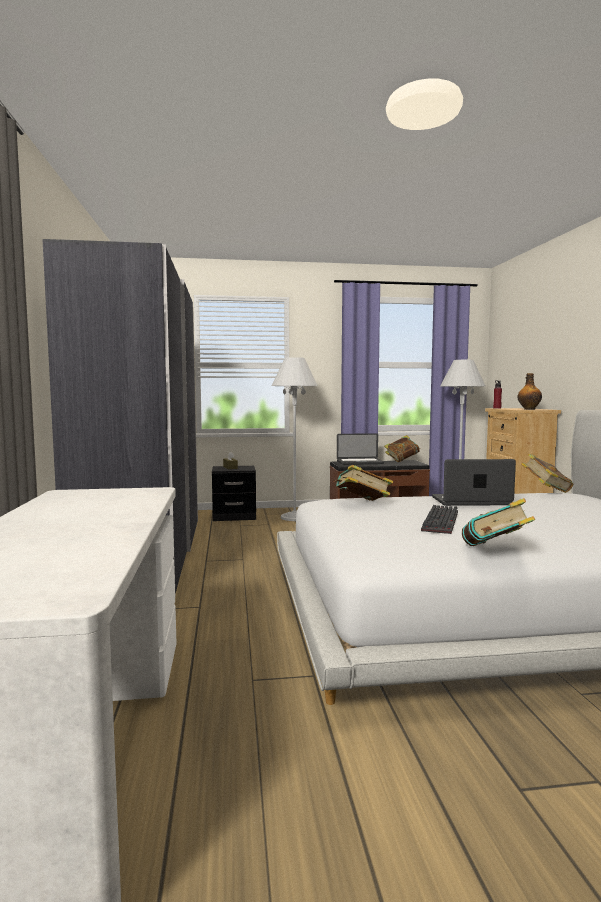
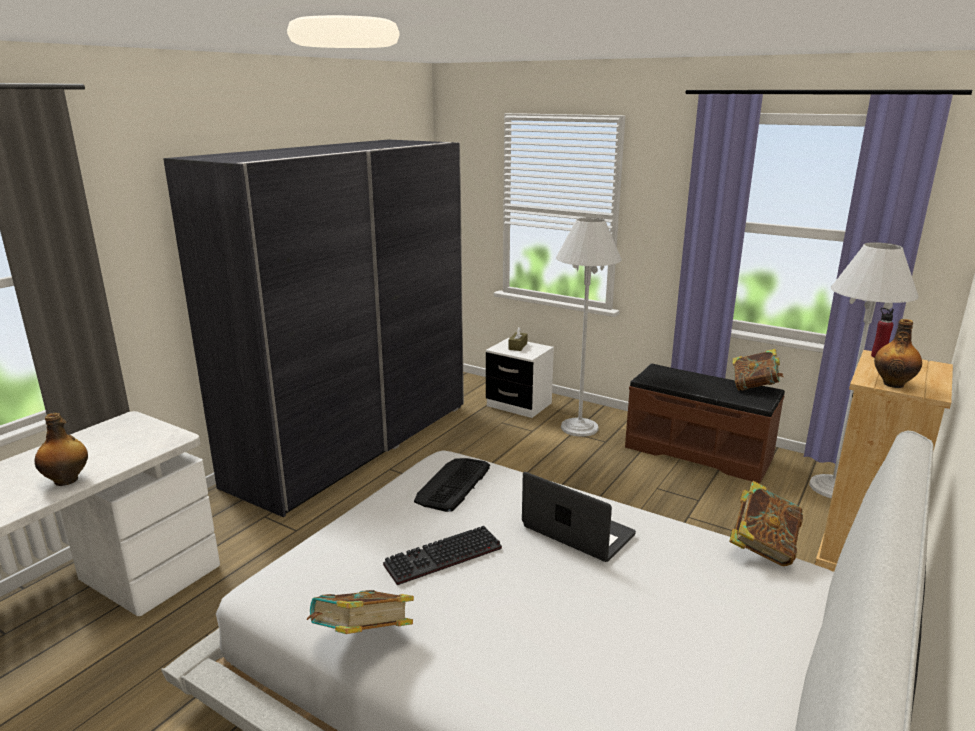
camera: 40 degrees right, 15 degrees up
black nightstand [212,466,256,521] -> white nightstand [486,338,554,418]
book [334,465,393,501] -> keyboard [414,458,490,512]
laptop [337,433,384,465] -> none
none -> bottle [34,413,88,486]

